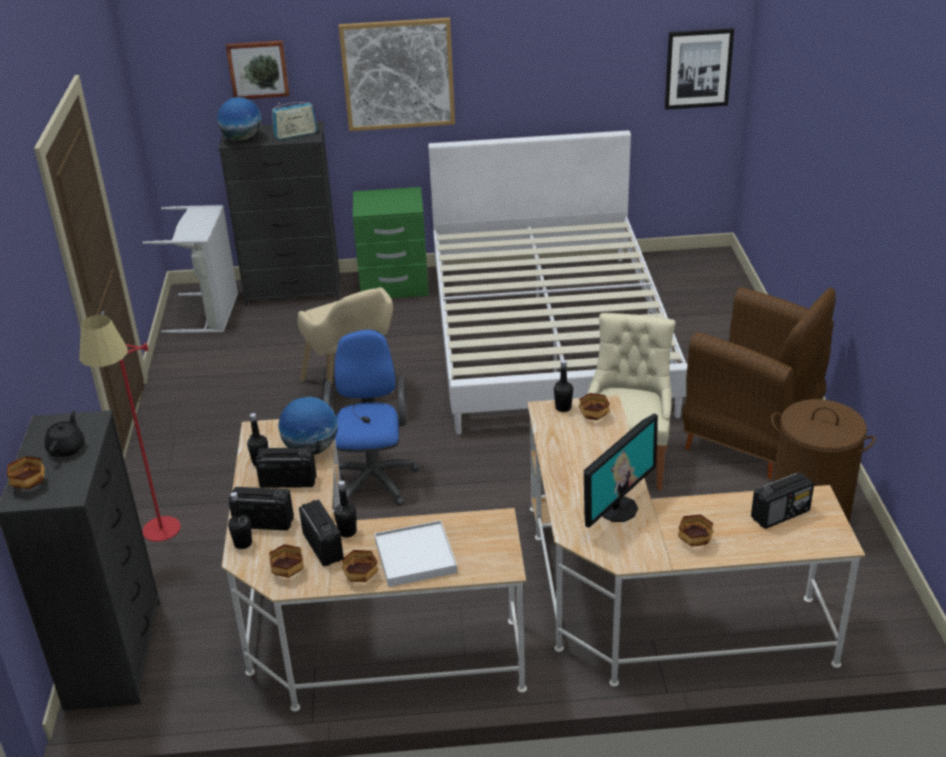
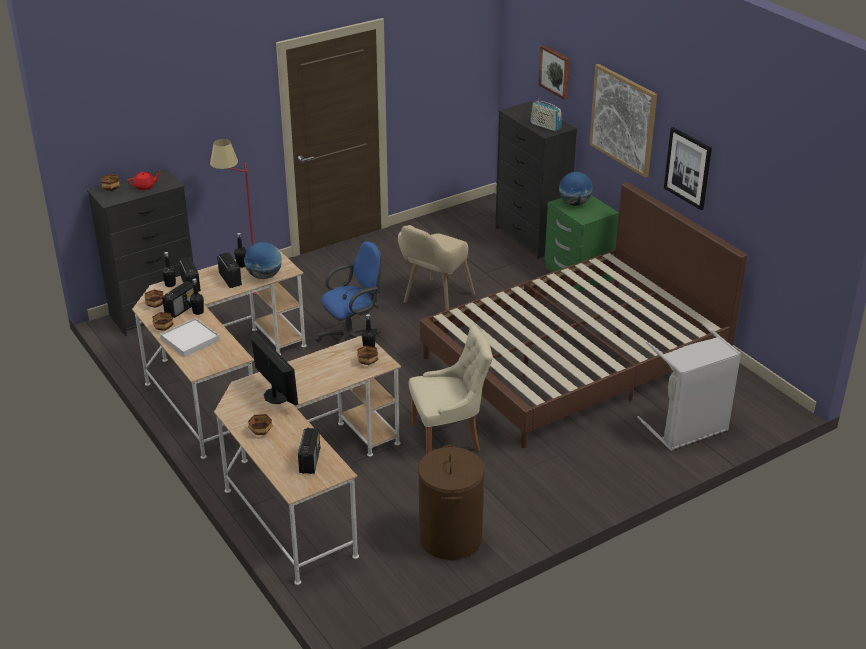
camera: 60 degrees right, 0 degrees up
black teapot [45,410,85,457] -> red teapot [128,172,161,190]
grey laundry basket [142,205,238,333] -> grey laundry basket moved to [637,324,741,451]
globe [217,97,262,142] -> globe moved to [559,172,593,206]
white bed [428,130,688,435] -> brown bed [420,182,748,448]
monitor [584,414,658,528] -> monitor turned 135 degrees counterclockwise [252,330,298,406]
picture [665,28,734,110] -> picture moved to [664,127,712,210]
brown armchair [682,287,836,479] -> none
radio [751,473,814,529] -> radio turned 120 degrees counterclockwise [298,428,321,474]

